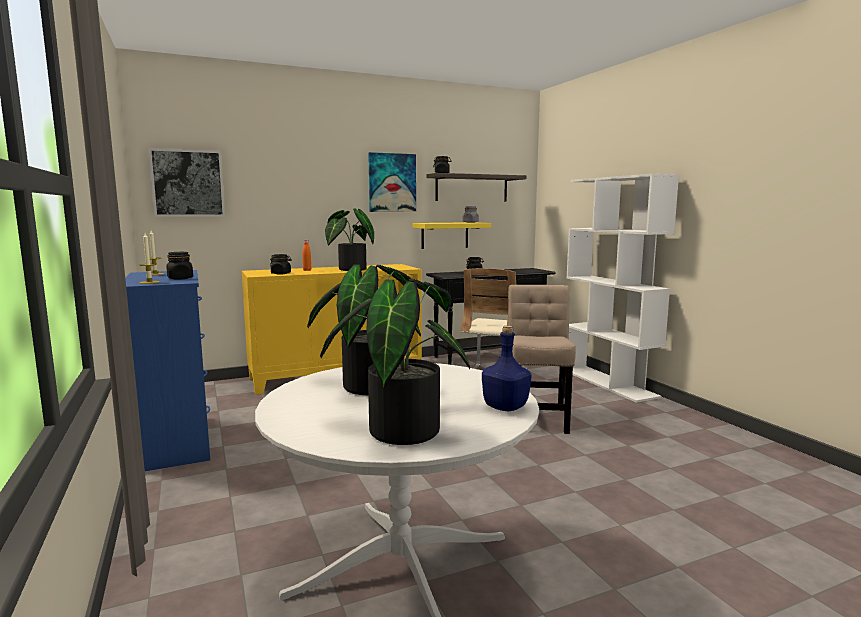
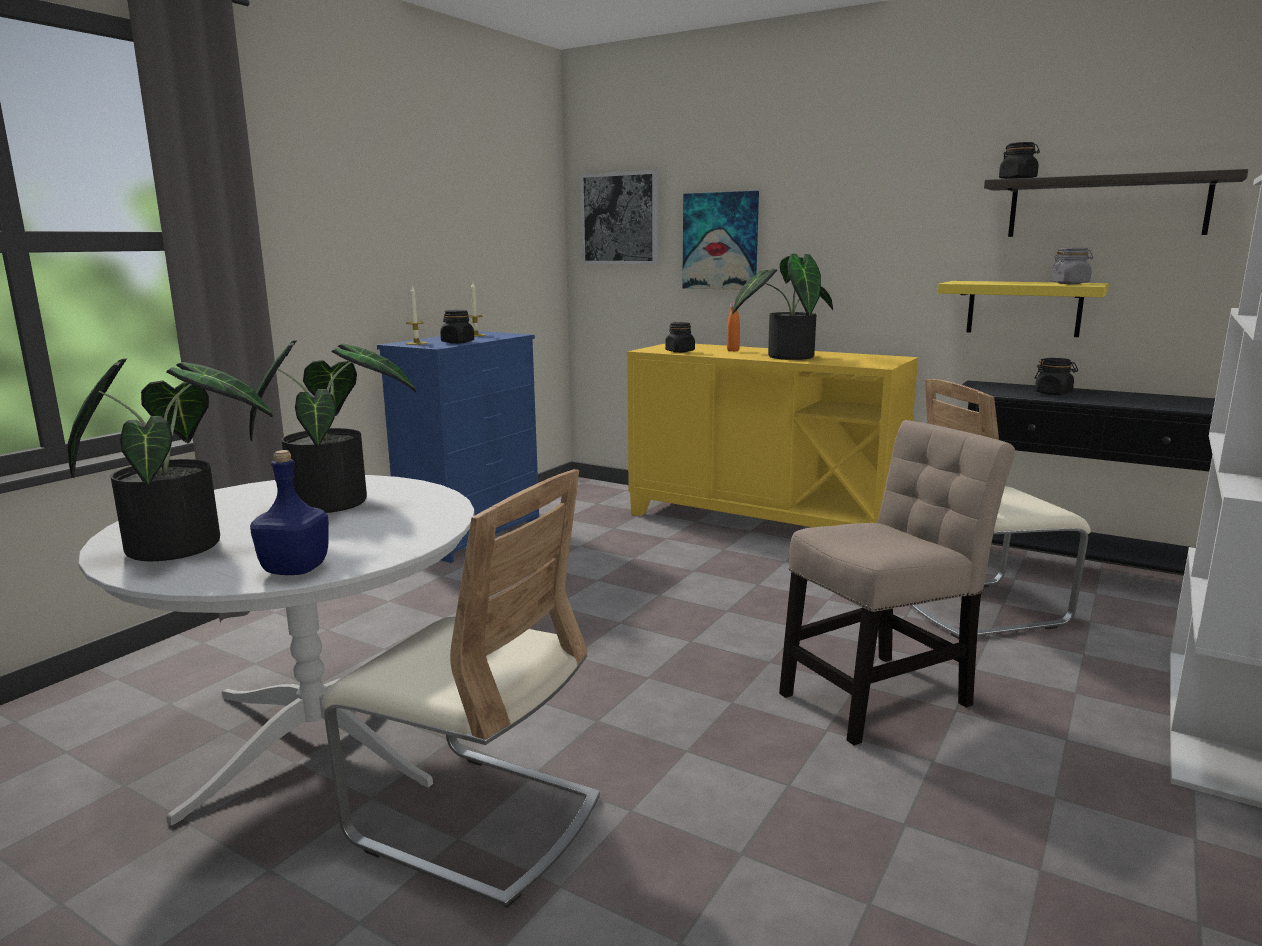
camera: 55 degrees right, 5 degrees up
picture [368,152,416,212] -> picture moved to [682,191,759,290]
none -> beige chair [322,469,600,908]

